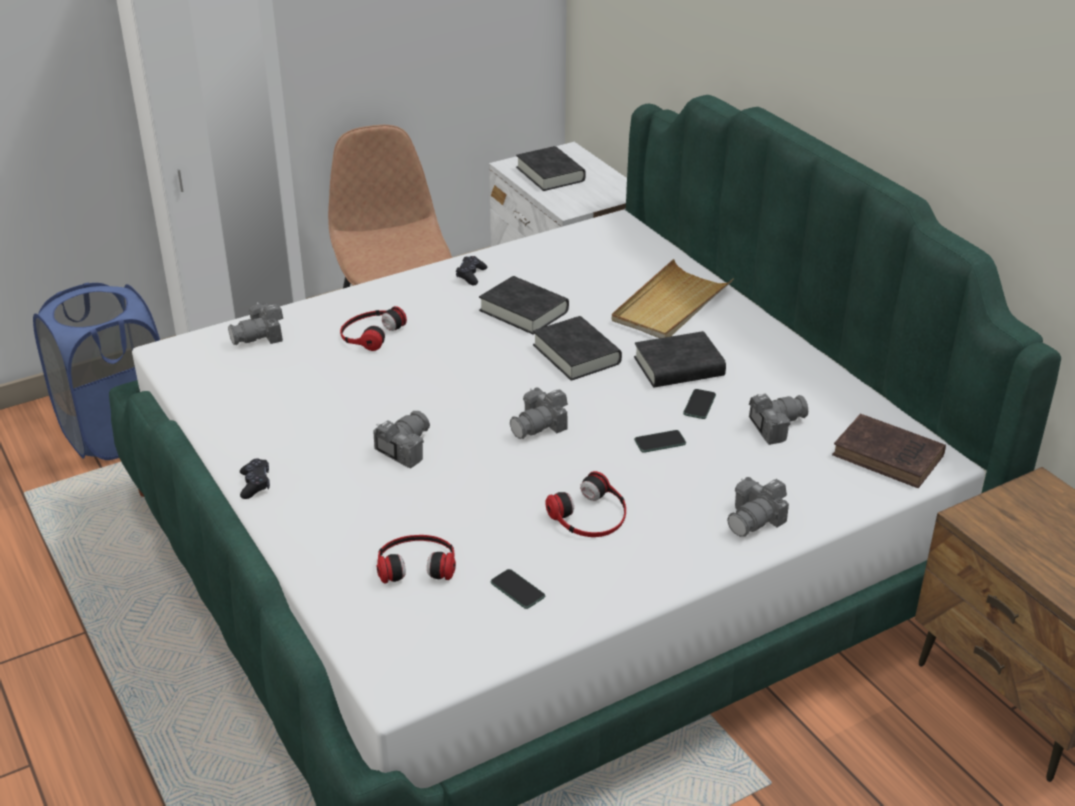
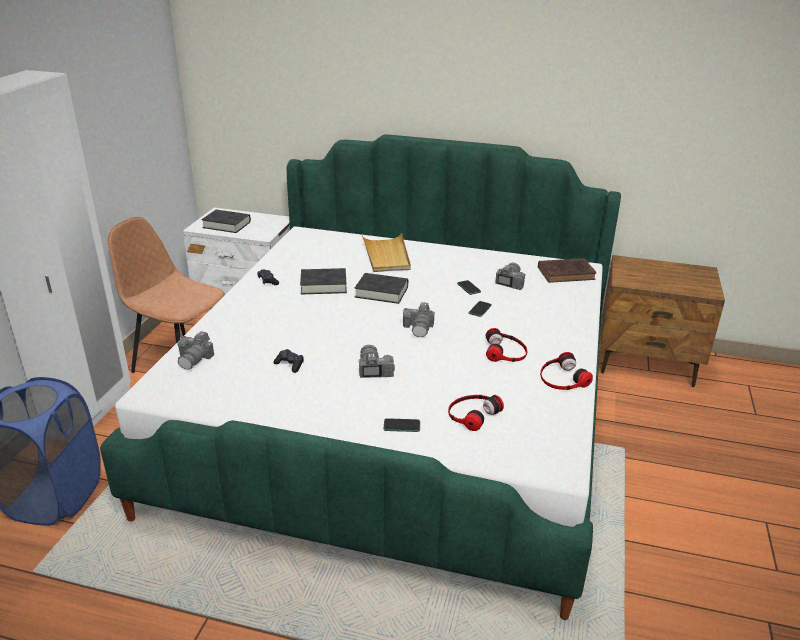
camera: 45 degrees left, 5 degrees down
black game controller [240,458,270,499] -> black game controller moved to [273,349,304,373]
headphones [340,306,407,351] -> headphones moved to [540,352,593,390]
phone [491,569,545,609] -> phone moved to [384,418,420,432]
black book [634,331,726,388] -> none
camera [727,477,789,537] -> none

